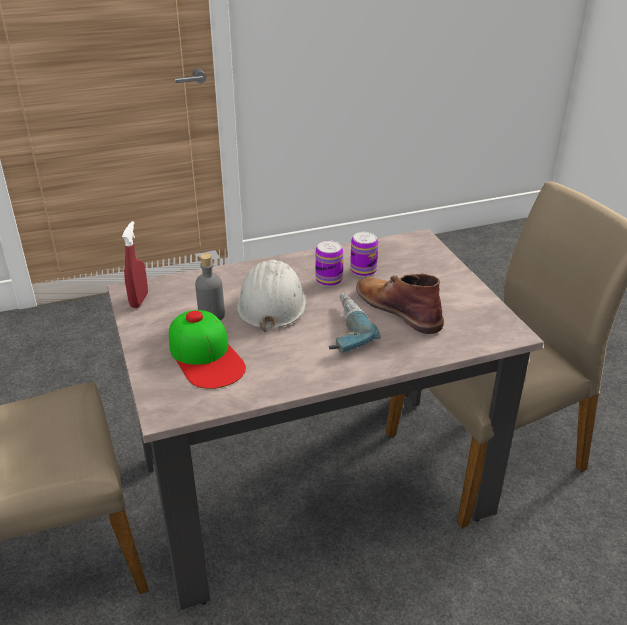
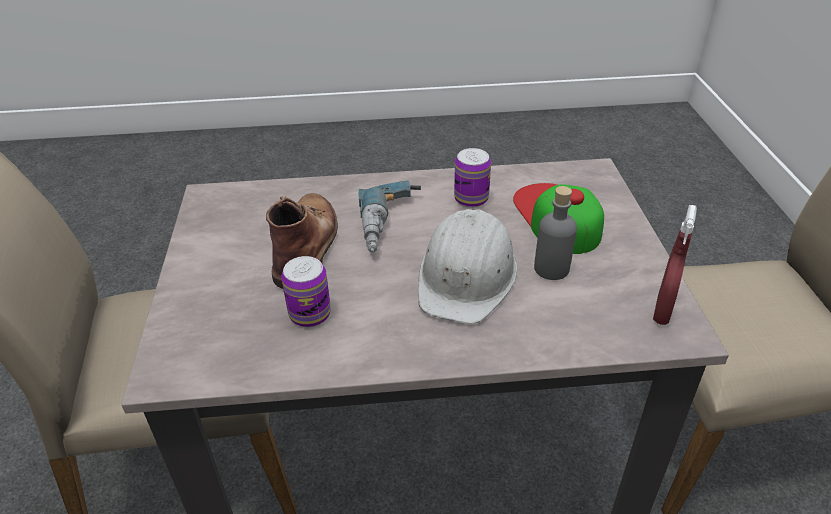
camera: 165 degrees left, 5 degrees up
can [316,241,343,286] -> can moved to [454,148,491,208]
brown boot [356,274,444,334] -> brown boot turned 150 degrees counterclockwise [266,193,338,289]

